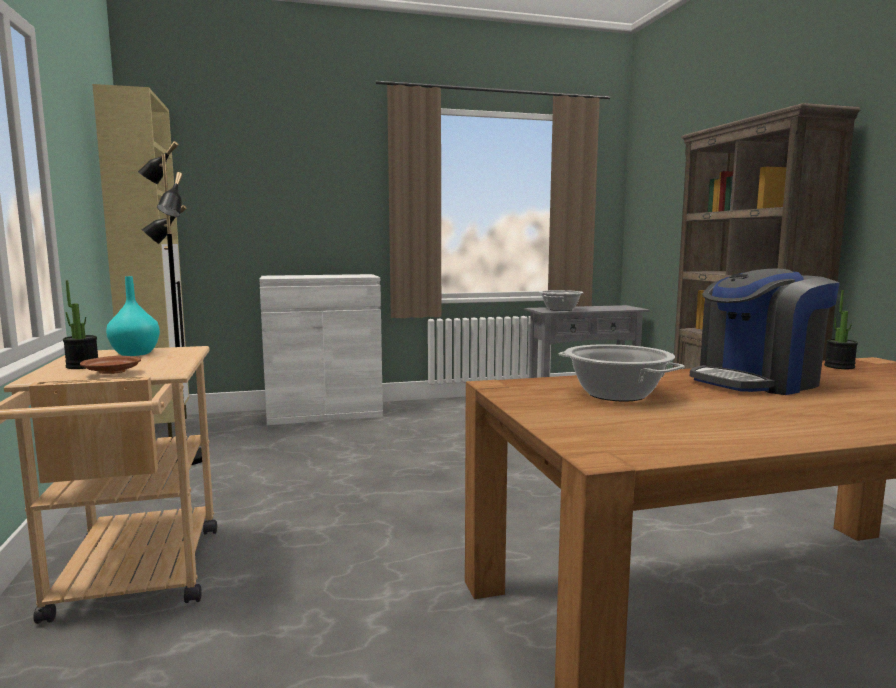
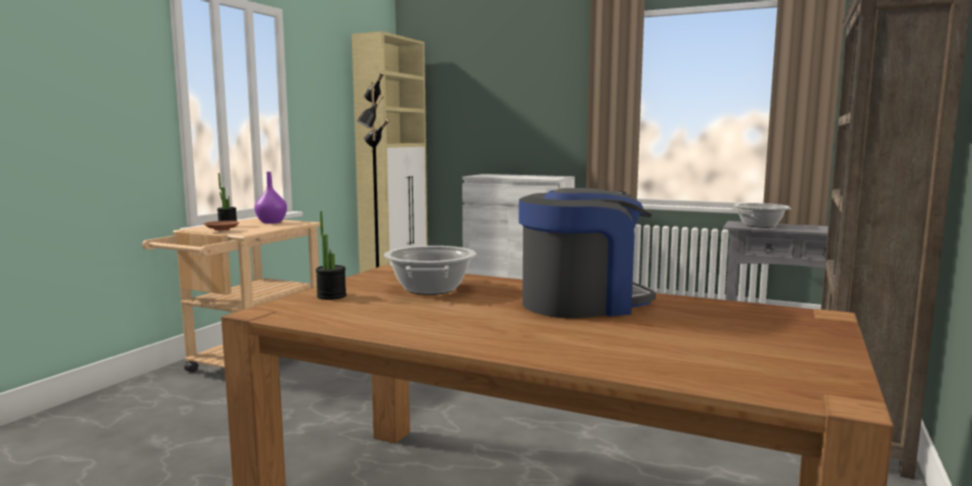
camera: 40 degrees right, 0 degrees up
turquoise vase [106,276,160,356] -> purple vase [254,172,287,224]
coffee machine [690,269,840,395] -> coffee machine turned 150 degrees clockwise [519,188,656,318]
potted plant [824,290,858,369] -> potted plant moved to [316,211,347,300]

